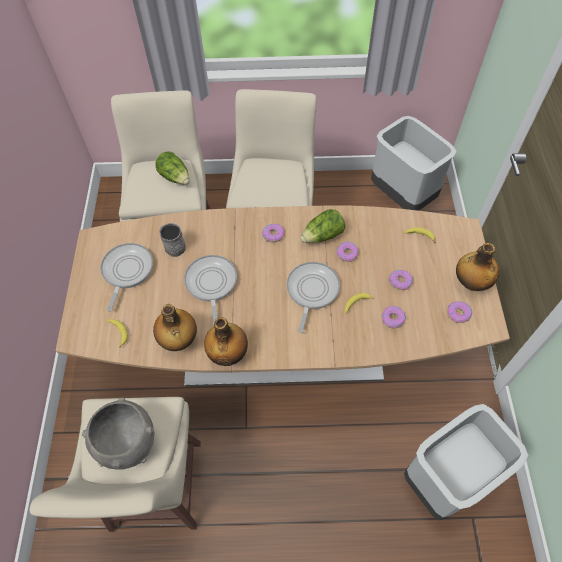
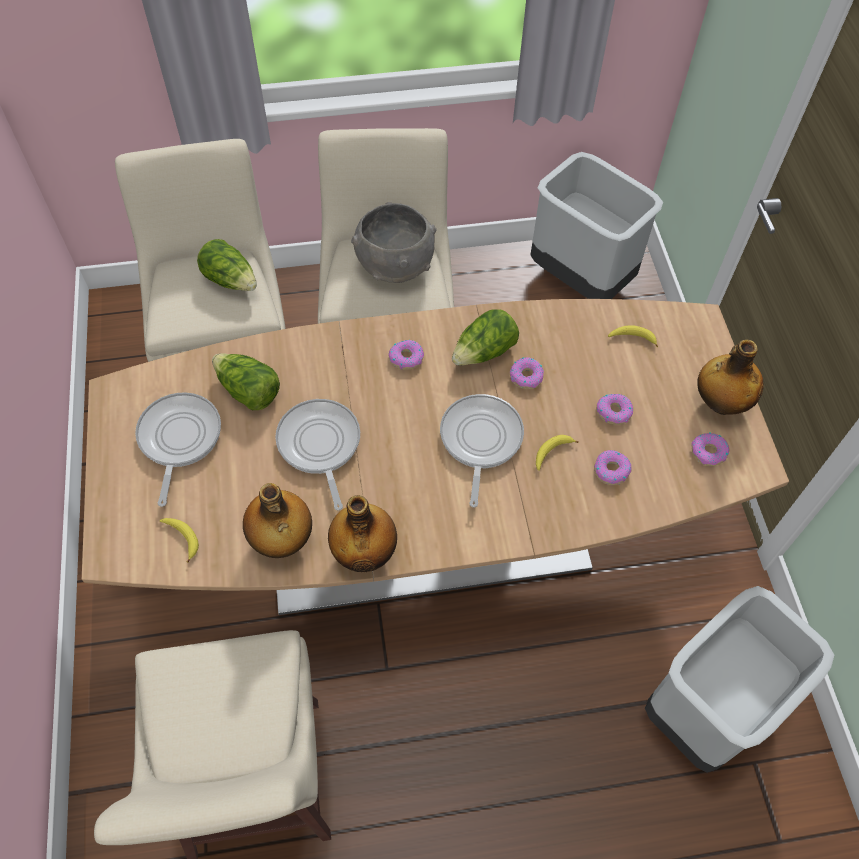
camera: 10 degrees left, 0 degrees up
grey bowl [82,398,154,470] -> grey bowl moved to [351,202,437,283]
grey mug [159,223,186,257] -> lettuce [212,353,280,410]

